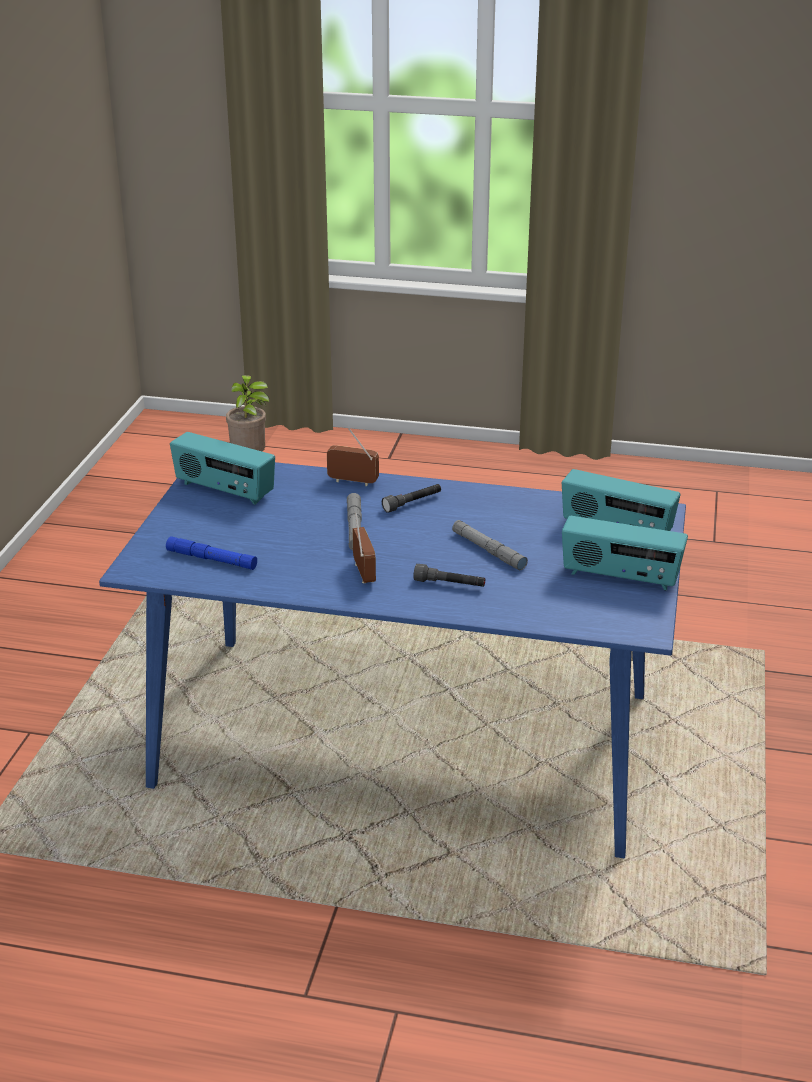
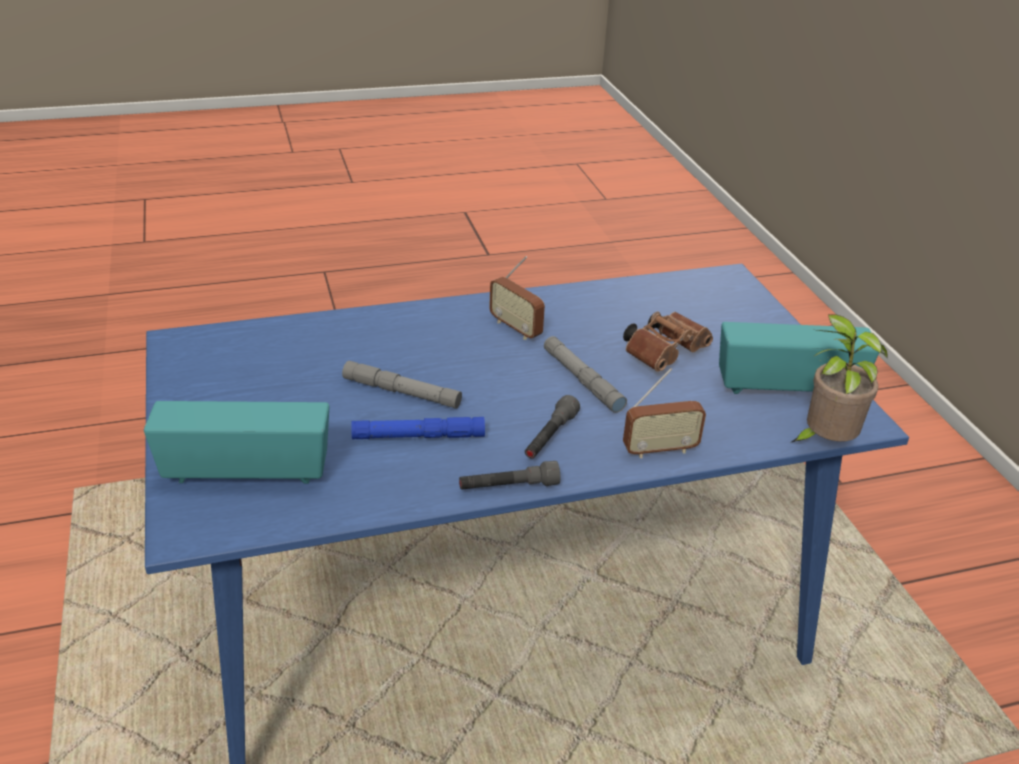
camera: 150 degrees right, 5 degrees up
blue flashlight [166,536,257,570] -> blue flashlight moved to [351,417,485,439]
grey flashlight [414,564,485,587] -> grey flashlight moved to [459,461,560,490]
radio [562,516,688,590] -> none
none -> brown binoculars [623,311,713,372]

